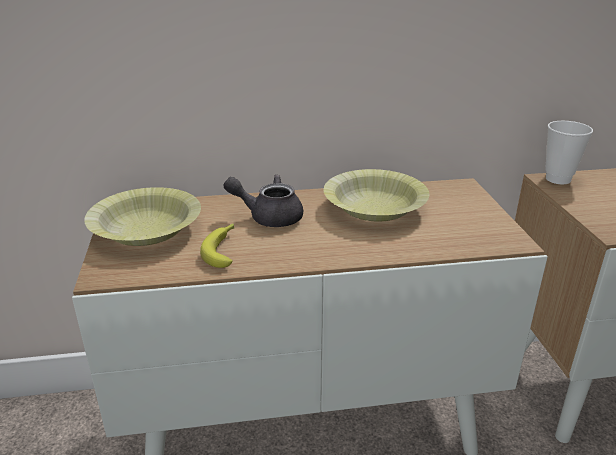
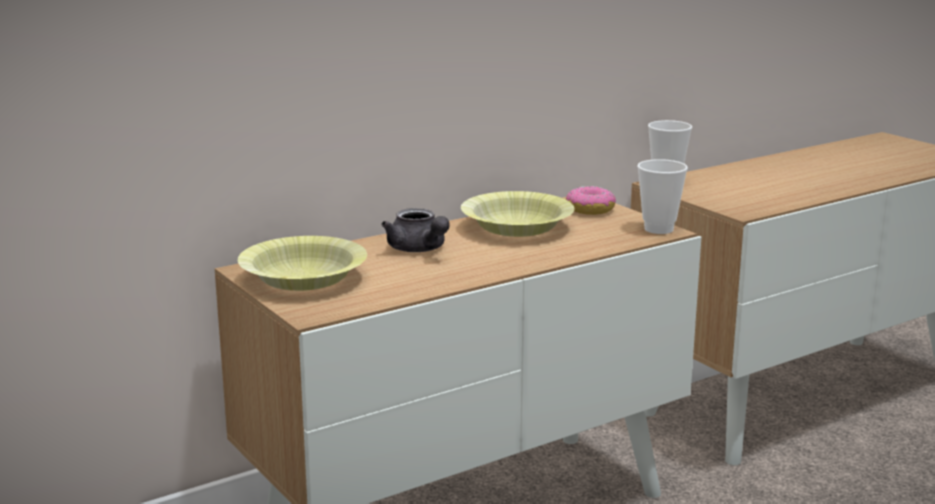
camera: 25 degrees left, 10 degrees down
banana [200,224,234,268] -> none
grey teapot [223,175,303,227] -> grey teapot turned 105 degrees counterclockwise [381,208,450,252]
none -> donut [566,186,616,215]
none -> cup [637,159,688,234]

